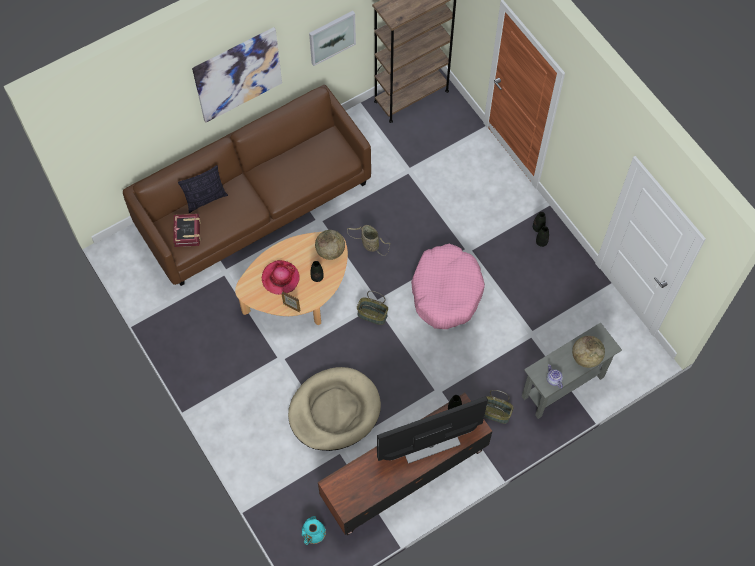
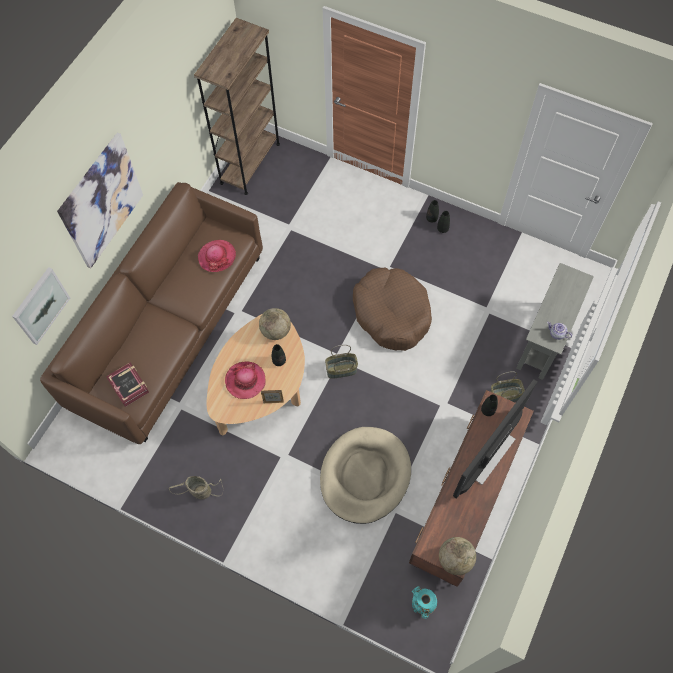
camera: 30 degrees left, 0 degrees up
pillow [178,165,228,213] -> none
picture [309,11,356,66] -> picture moved to [12,267,70,345]
basket [347,225,391,256] -> basket moved to [169,476,223,500]
pink dog bed [411,244,485,329] -> brown dog bed [353,268,432,351]
globe [572,336,605,368] -> globe moved to [439,537,476,575]
none -> hat [198,240,236,272]

